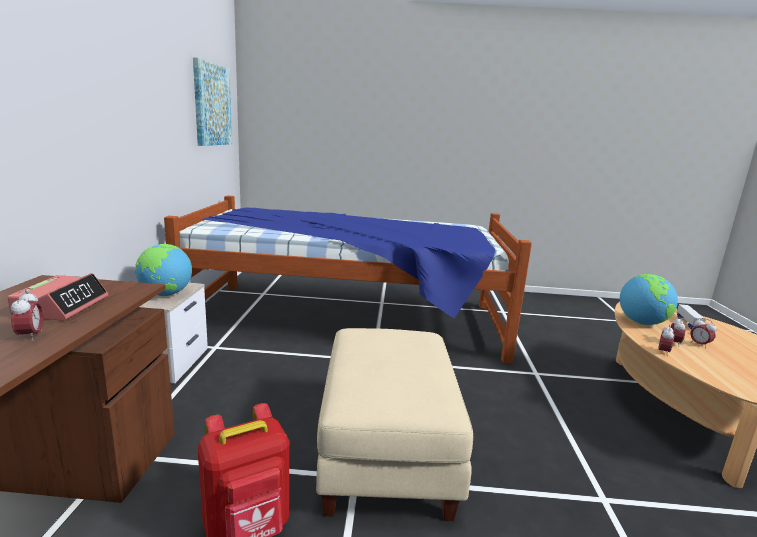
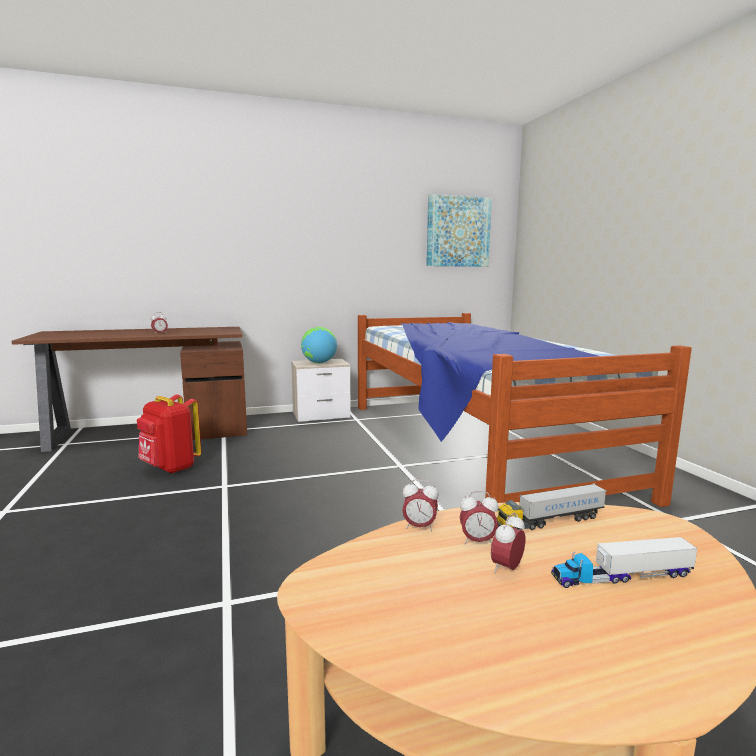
camera: 70 degrees right, 5 degrees down
alarm clock [7,273,108,321] -> none
beige ottoman [316,328,473,521] -> none
globe [620,274,678,325] -> toy truck [497,483,607,530]

